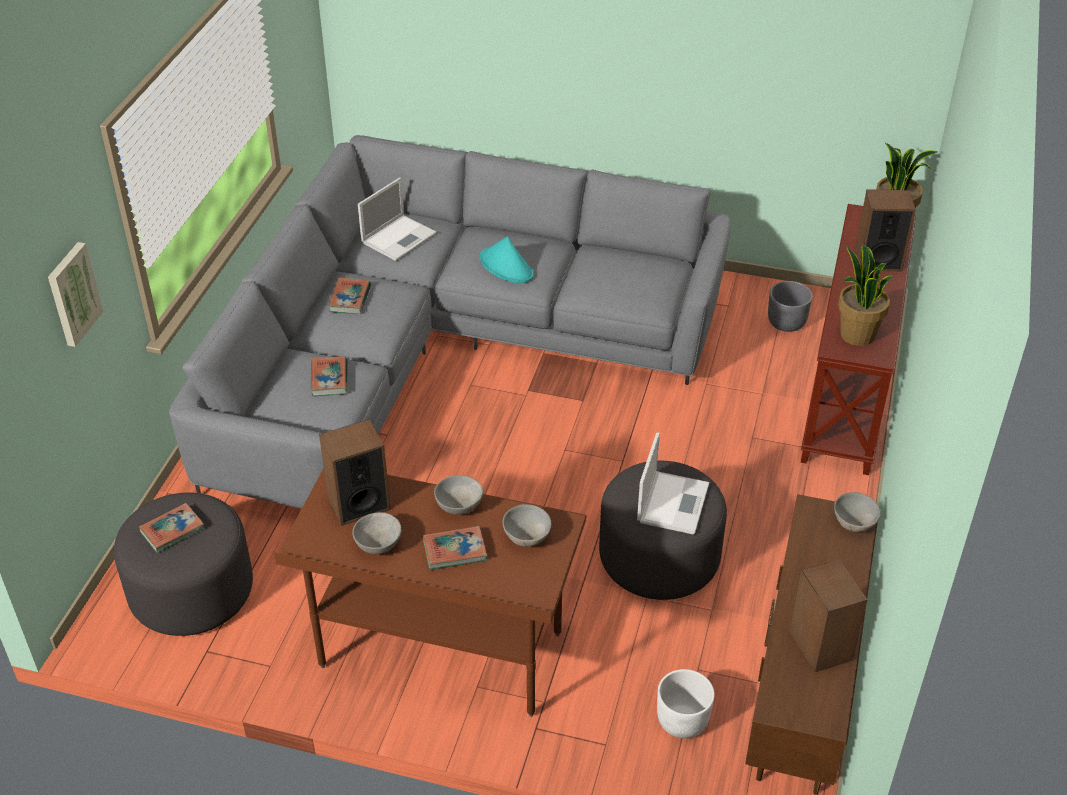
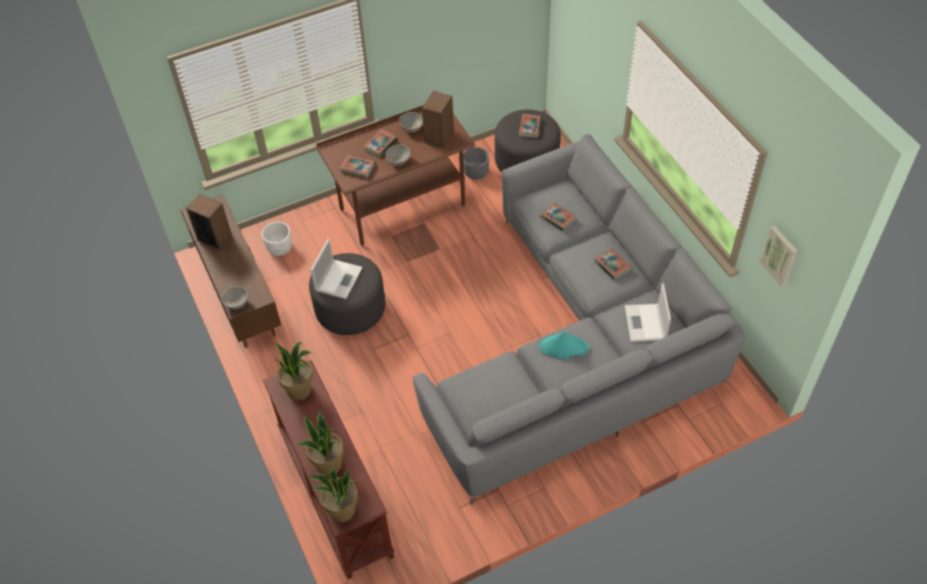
camera: 140 degrees right, 10 degrees up
picture [48,242,104,347] -> picture moved to [760,226,798,287]
grey bowl [503,504,551,547] -> book [339,155,375,178]
laptop [637,433,709,535] -> laptop turned 135 degrees counterclockwise [311,239,363,299]
grey planter [768,281,813,332] -> grey planter moved to [463,147,489,180]
speaker [855,189,916,271] -> potted plant [298,412,344,476]

